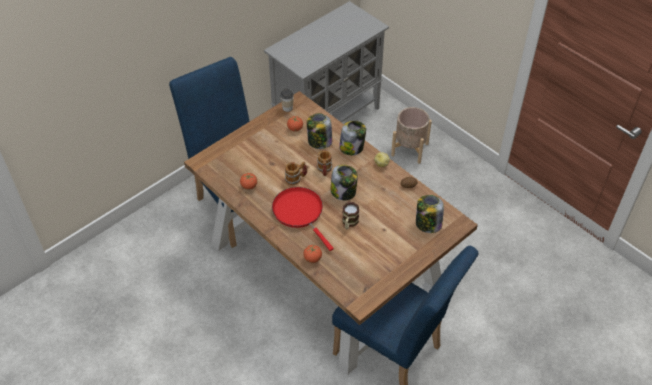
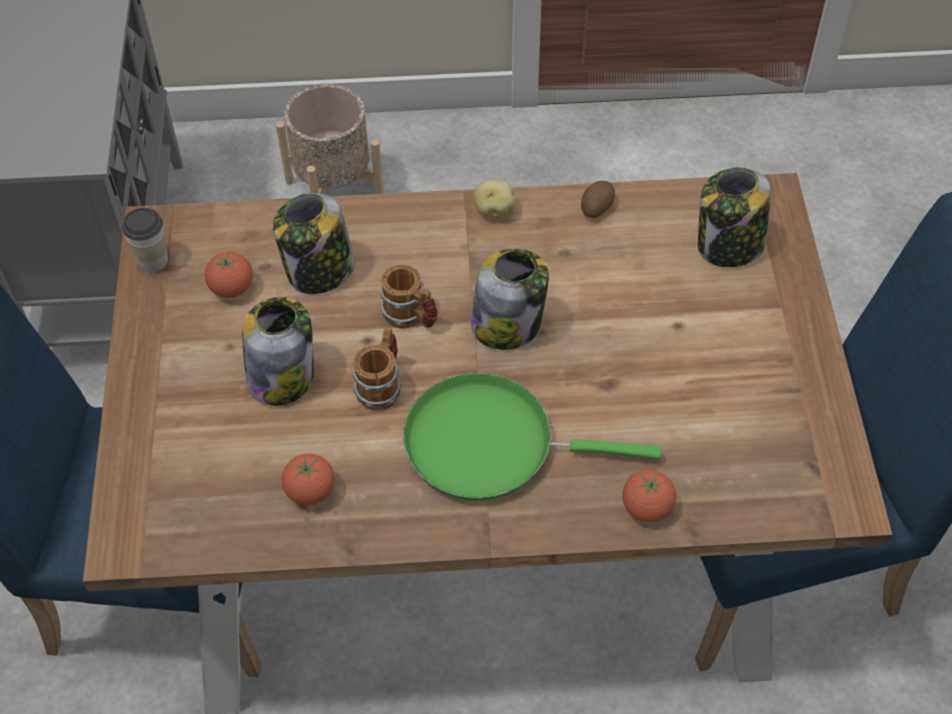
camera: 50 degrees left, 5 degrees up
red frying pan [272,187,334,251] -> green frying pan [403,373,662,501]
jar [339,121,366,155] -> jar moved to [242,297,314,406]
mug [342,202,359,229] -> none

